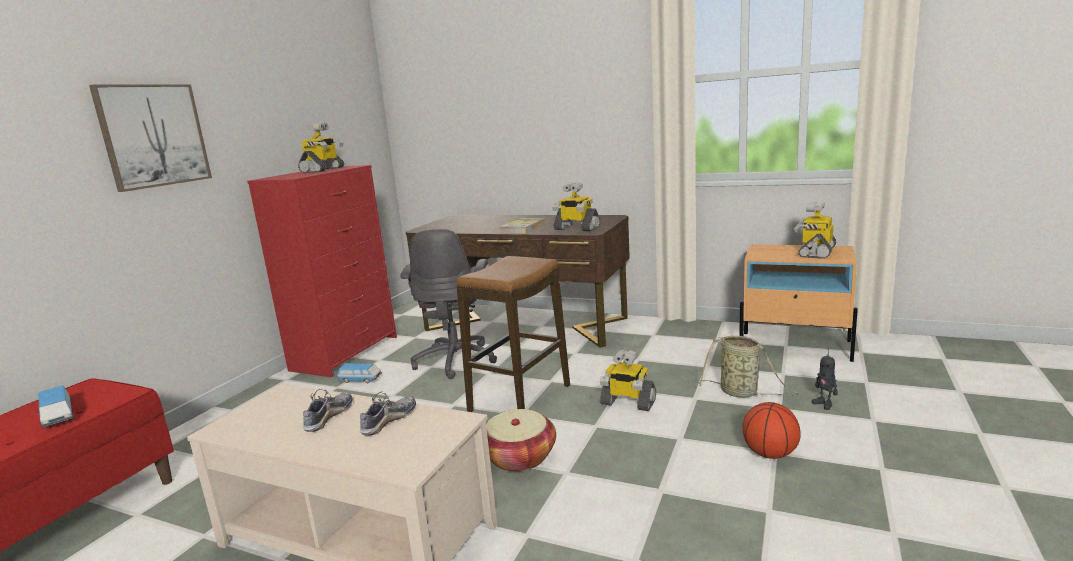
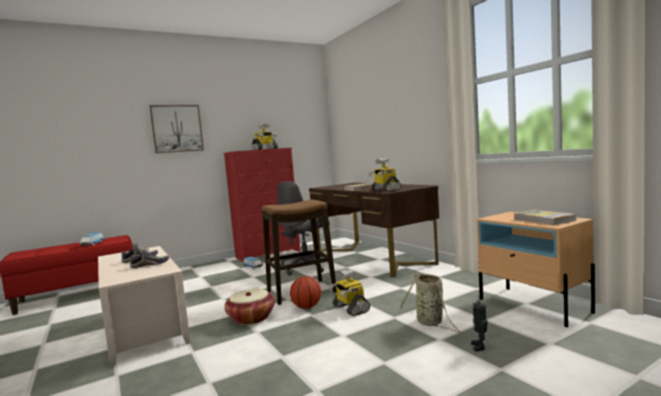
camera: 35 degrees right, 10 degrees down
basketball [742,402,801,459] -> basketball moved to [290,276,321,309]
toy robot [794,202,836,259] -> book [514,210,576,225]

